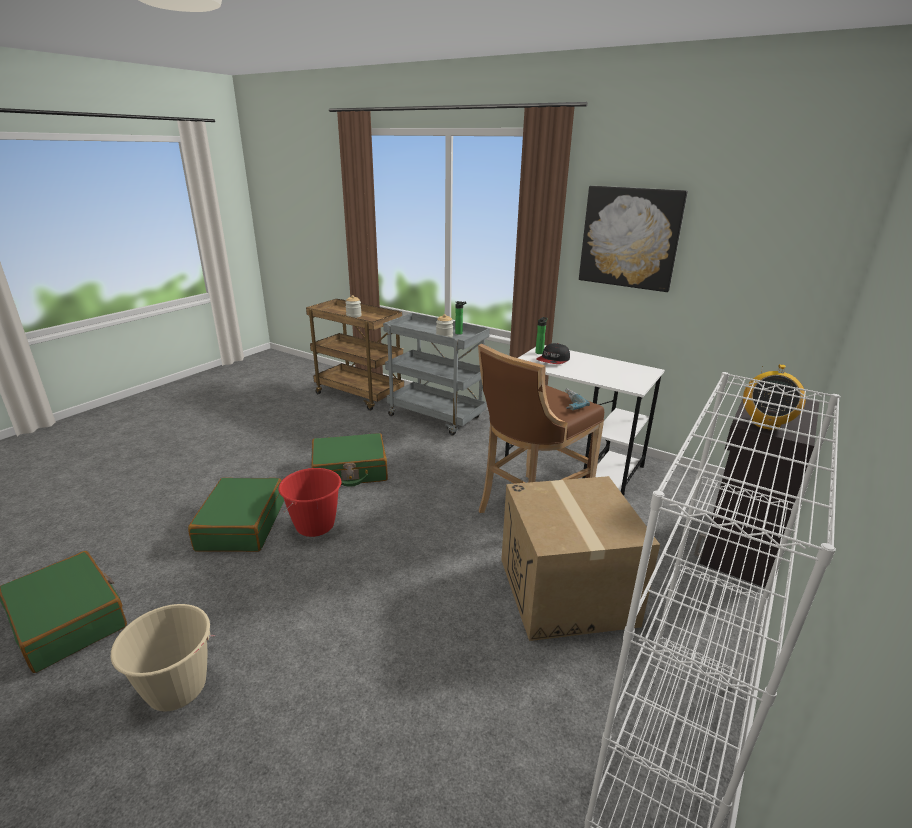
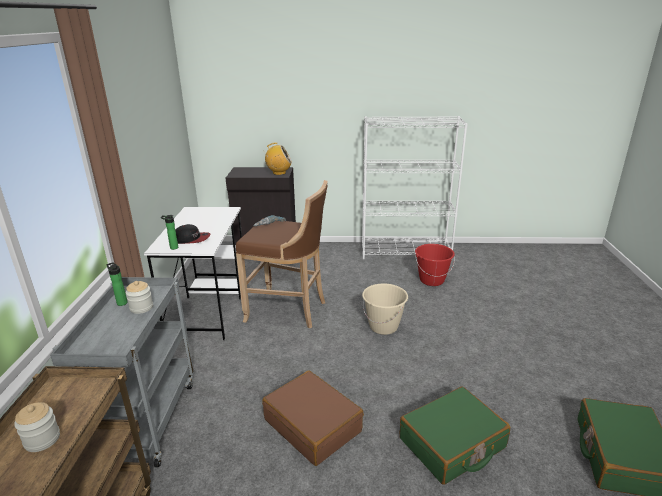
camera: 120 degrees left, 0 degrees up
beige bucket [111,604,215,711] -> beige bucket moved to [362,284,408,335]
red bucket [278,468,341,537] -> red bucket moved to [415,244,455,286]
green suitcase [311,433,388,487] -> brown suitcase [262,371,364,466]
cardboard box [501,476,660,641] -> none
picture [579,186,688,292] -> none

